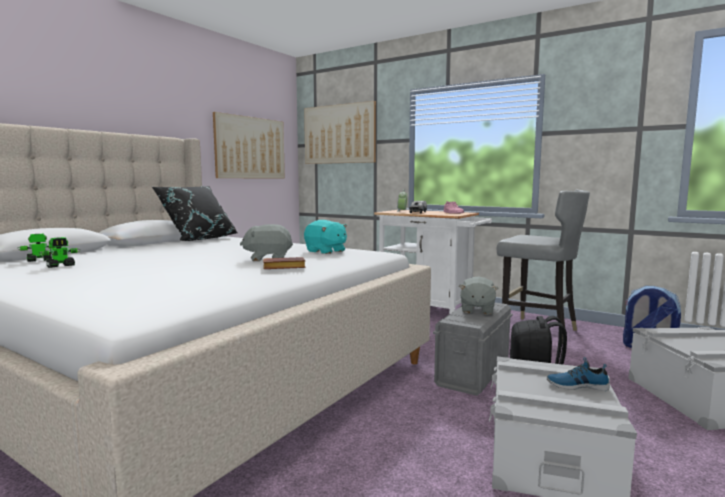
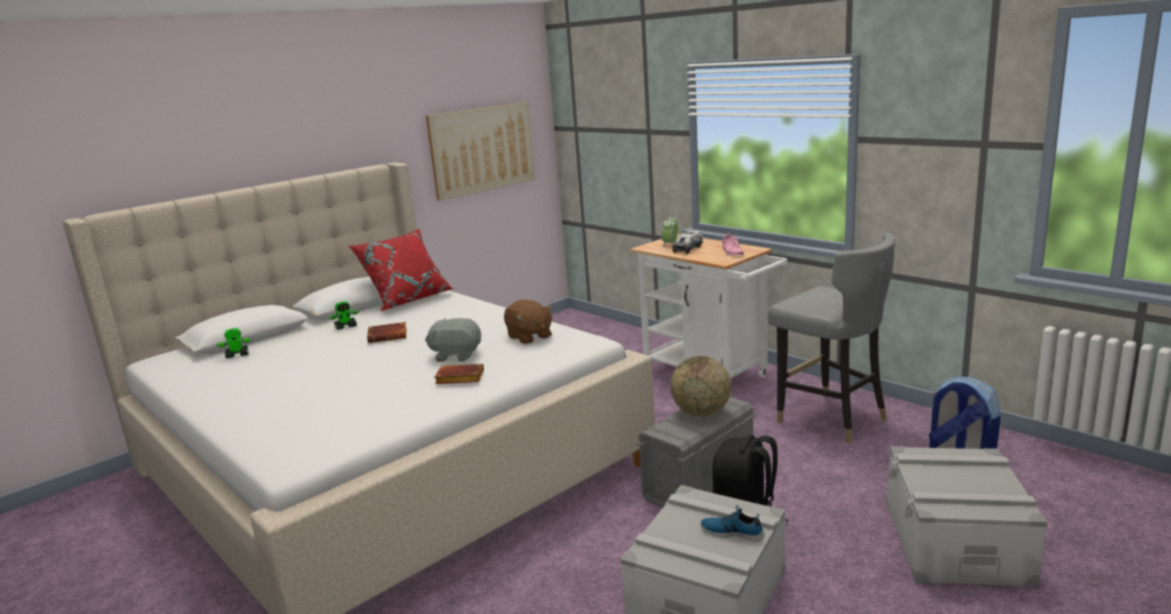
camera: 15 degrees right, 10 degrees up
toy robot [38,237,80,268] -> toy robot moved to [328,301,359,330]
black pillow [152,186,237,241] -> red pillow [349,229,454,311]
picture [304,101,376,164] -> none
turquoise plush toy [304,220,347,254] -> brown plush toy [504,300,553,344]
grey plush toy [459,276,498,315] -> globe [670,356,731,417]
none -> brown book [367,322,407,343]

